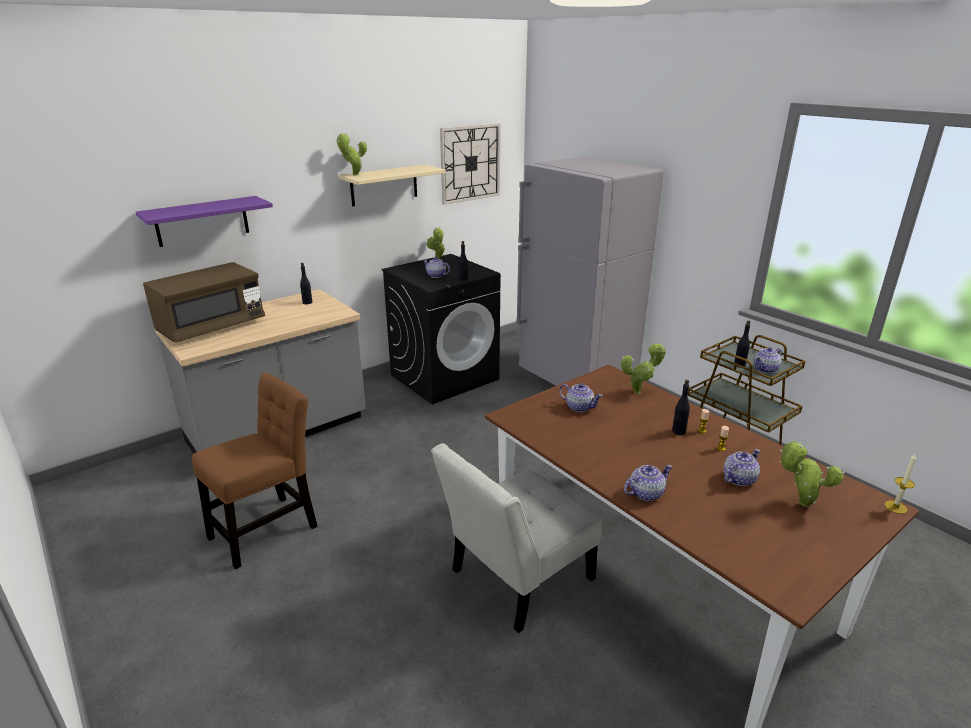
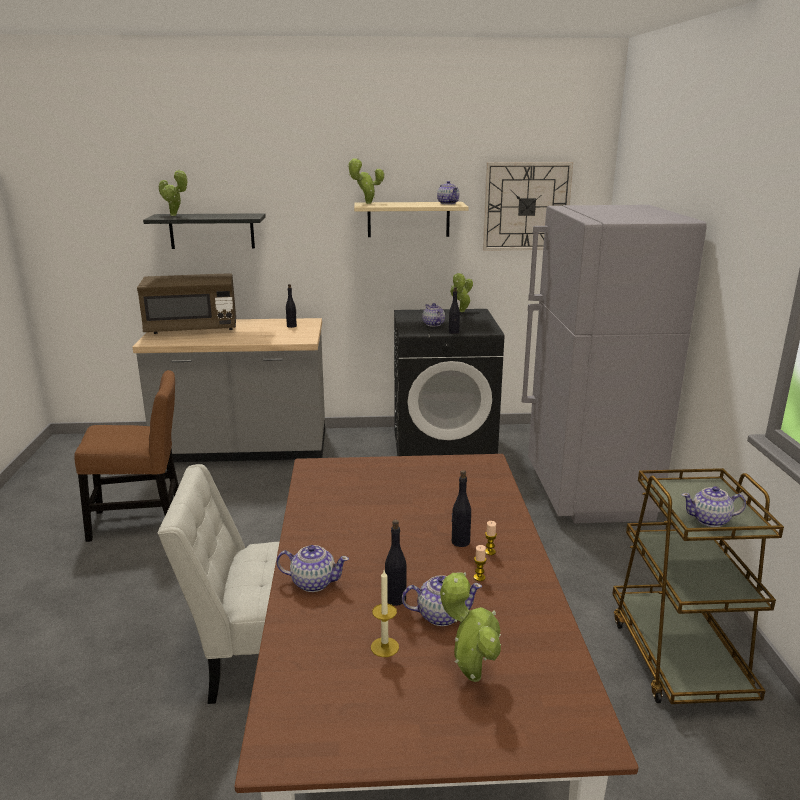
camera: 35 degrees right, 5 degrees down
purple shelf [136,196,273,247] -> black shelf [143,213,266,249]
teapot [559,383,603,412] -> teapot moved to [437,181,460,205]
potted plant [621,342,666,394] -> potted plant moved to [159,169,188,216]
black bottle [734,320,750,367] -> black bottle moved to [385,520,406,606]
candle [884,453,916,514] -> candle moved to [371,570,399,657]

